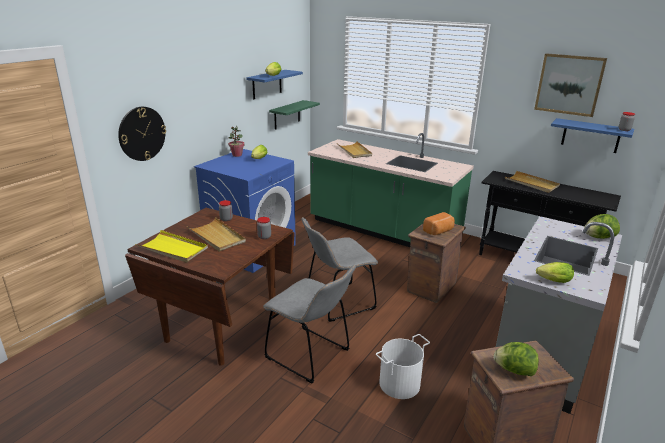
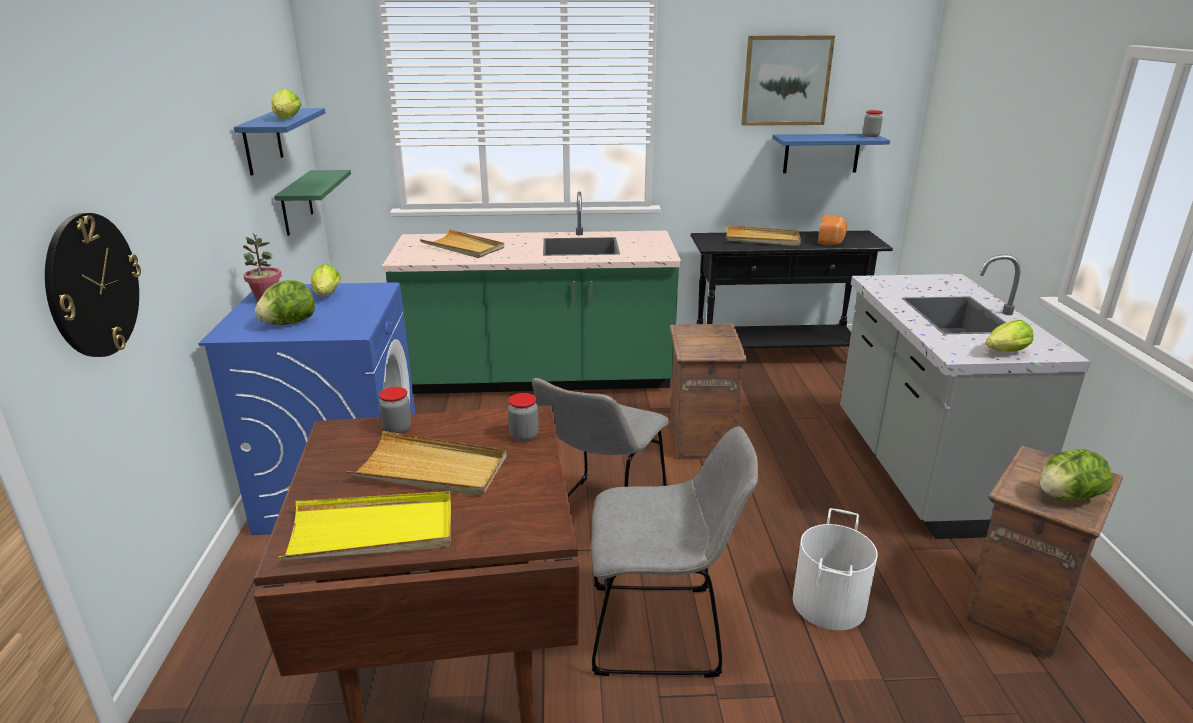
camera: 35 degrees left, 0 degrees up
bread [423,212,455,235] -> bread moved to [818,215,847,245]
lettuce [584,214,620,239] -> lettuce moved to [255,280,315,325]

